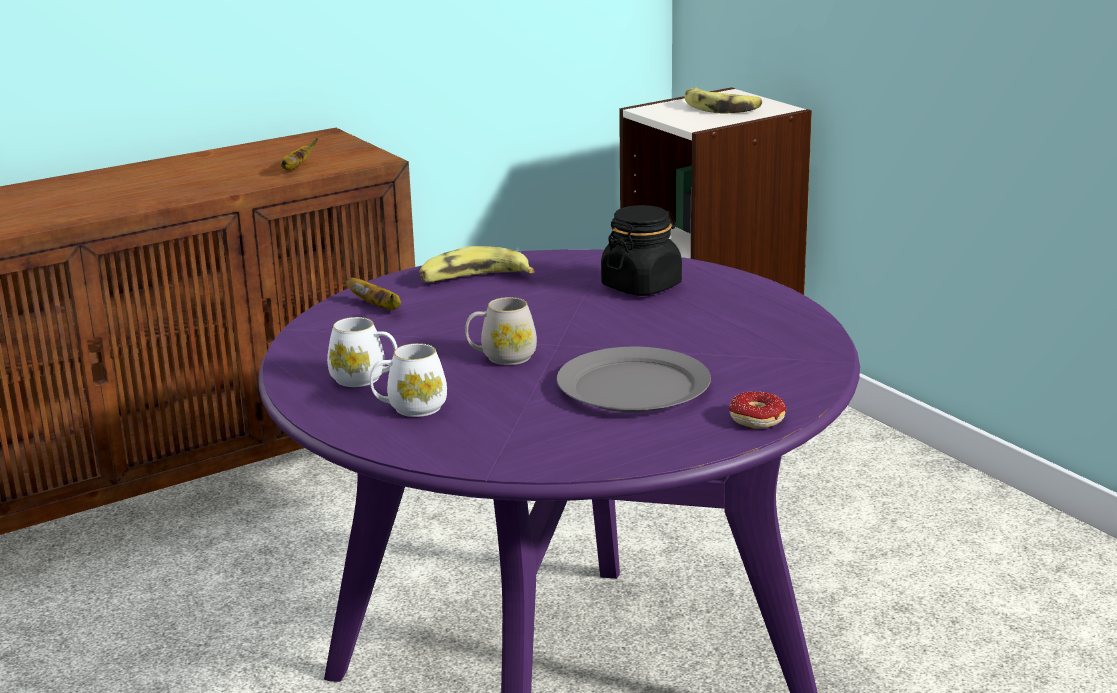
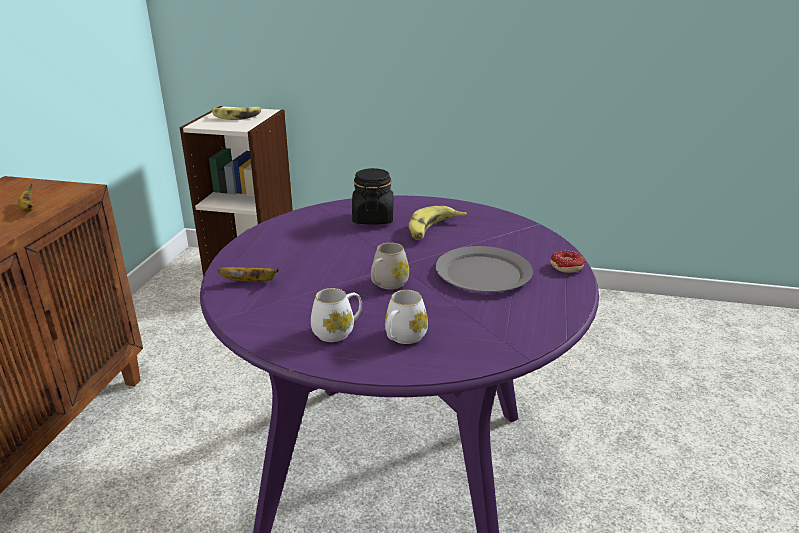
camera: 45 degrees left, 5 degrees up
banana [419,246,535,282] -> banana moved to [408,206,467,240]

